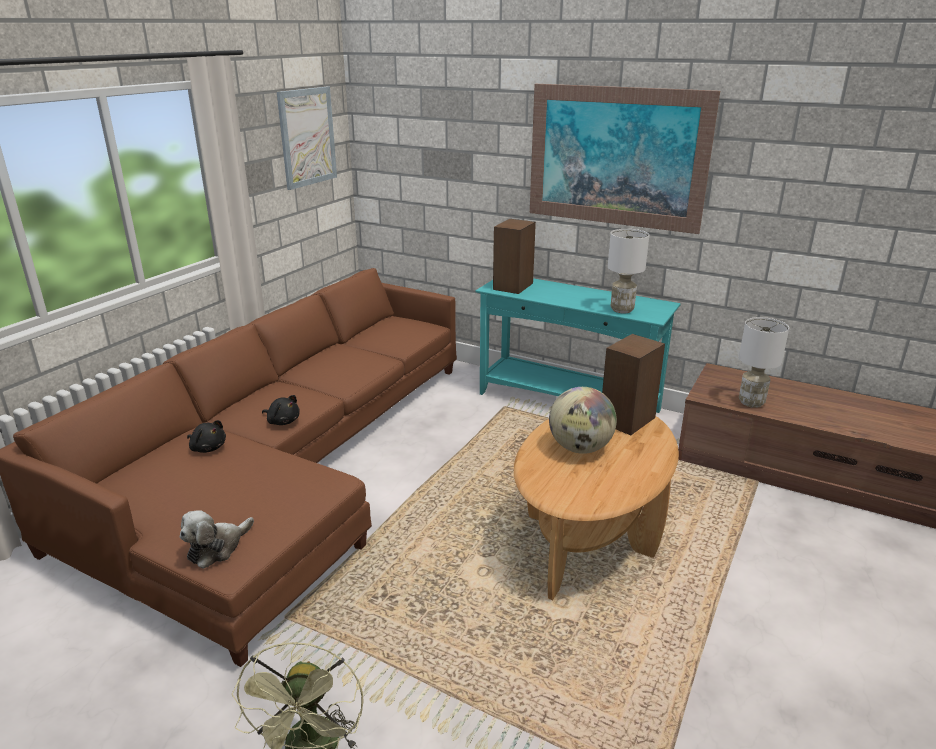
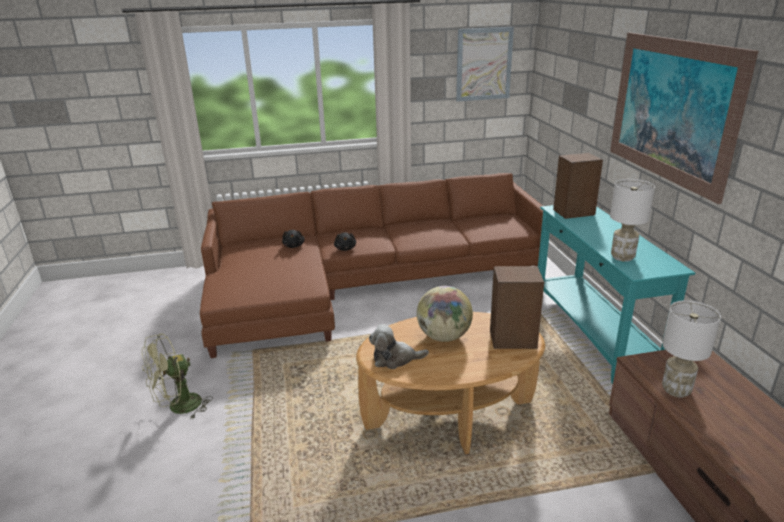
camera: 50 degrees right, 0 degrees up
plush toy [180,510,254,569] -> plush toy moved to [369,324,429,369]

